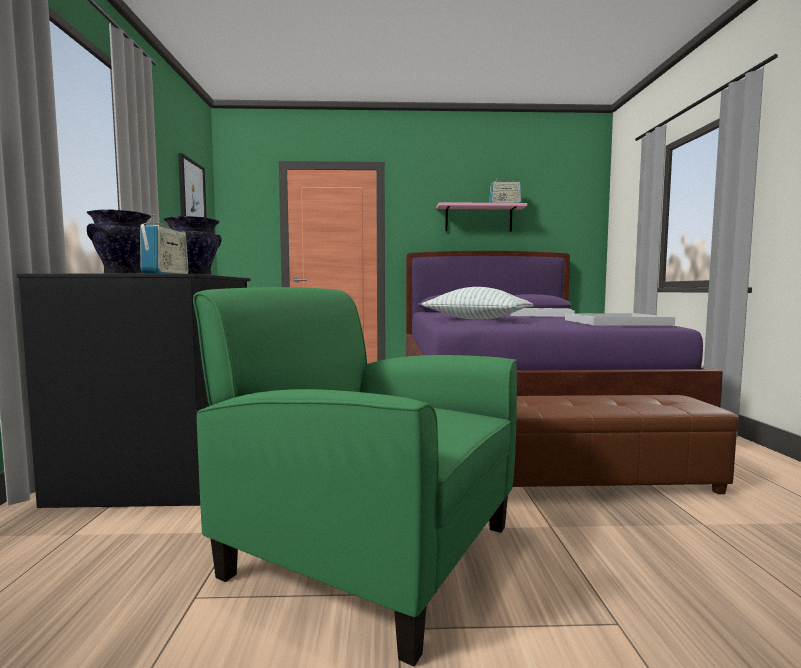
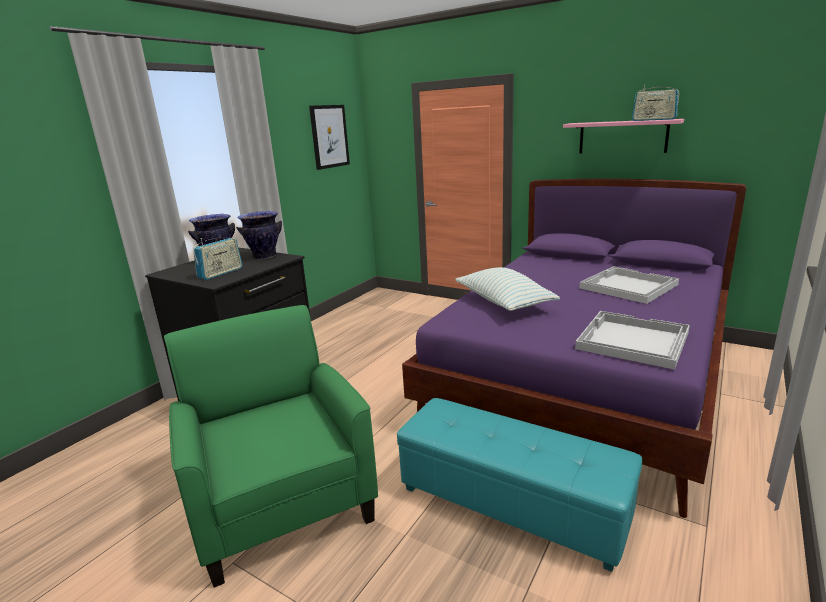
camera: 35 degrees right, 15 degrees up
brown ottoman [513,395,739,494] -> turquoise ottoman [397,398,642,572]

